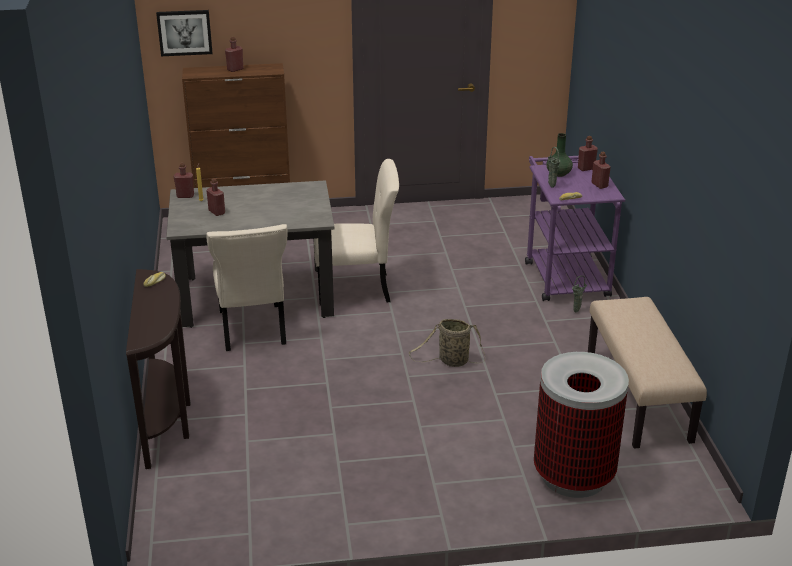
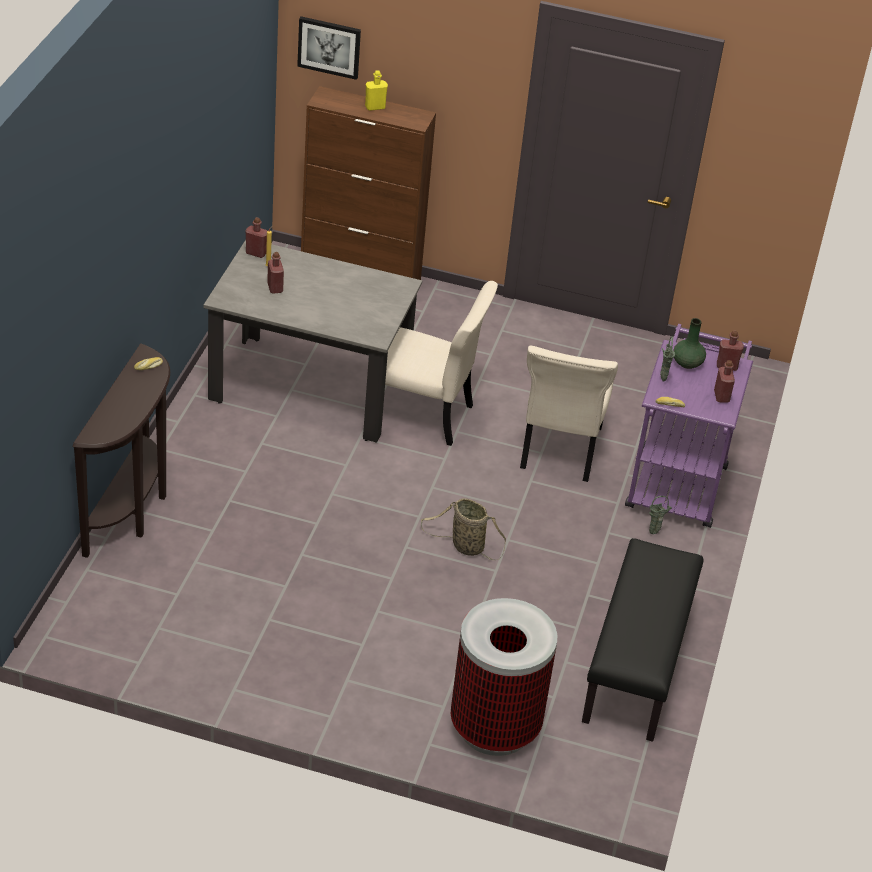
camera: 20 degrees right, 10 degrees up
beige chair [206,224,287,351] -> beige chair moved to [520,346,618,482]
red bottle [225,37,244,72] -> yellow bottle [365,70,388,111]
beige bench [588,297,707,449] -> black bench [582,538,703,742]

